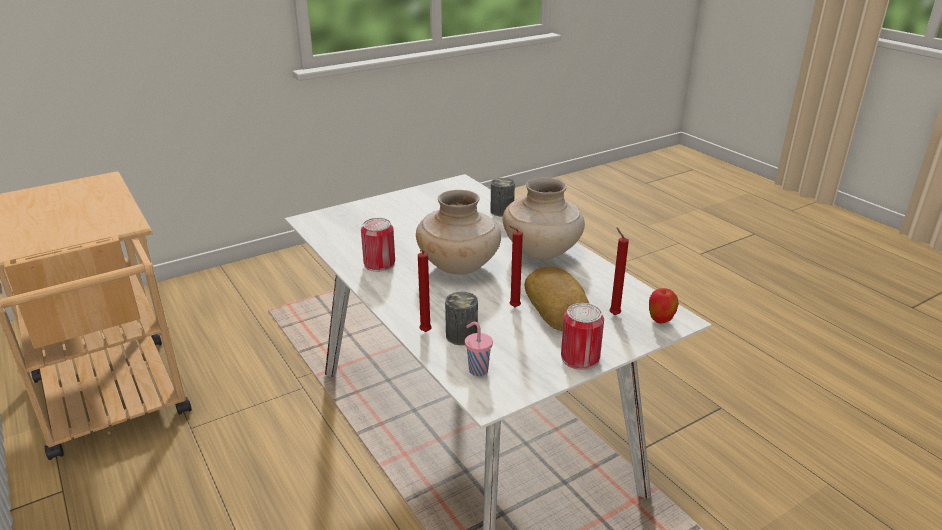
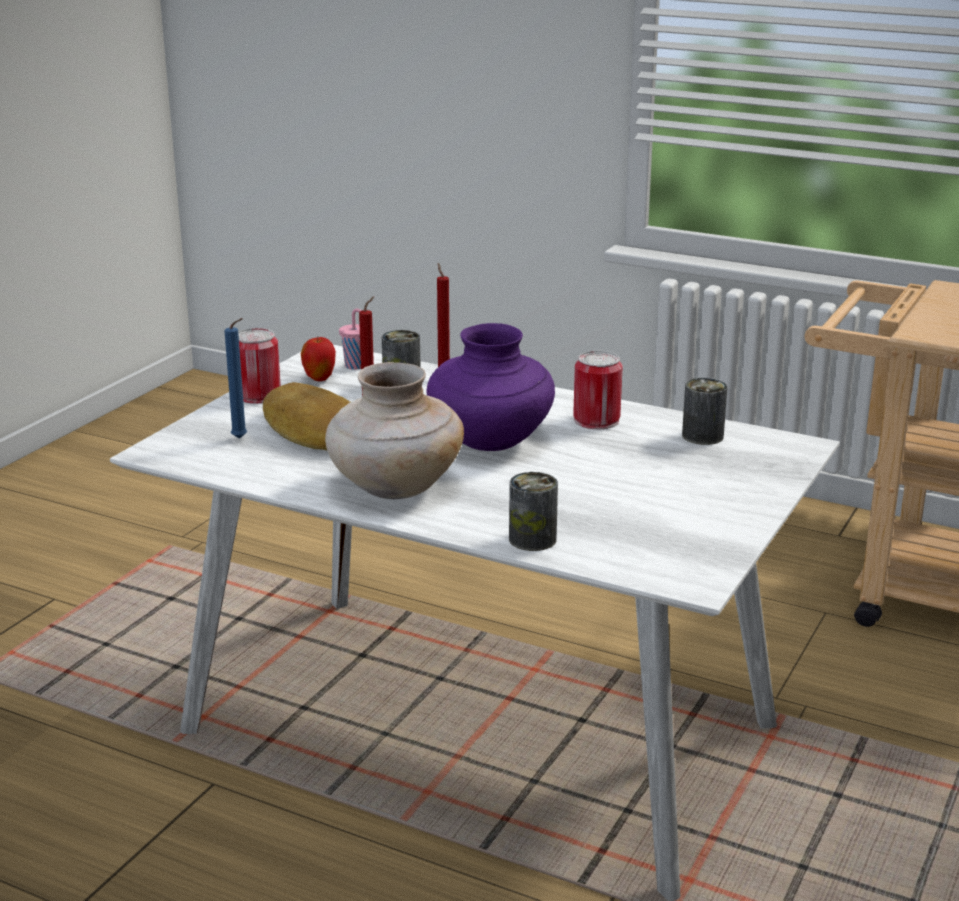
camera: 150 degrees right, 5 degrees down
beige vase [416,190,501,275] -> purple vase [427,323,555,451]
red candle [609,227,629,315] -> blue candle [224,318,247,439]
apple [649,288,679,323] -> apple moved to [301,337,336,381]
none -> can [682,378,728,445]

